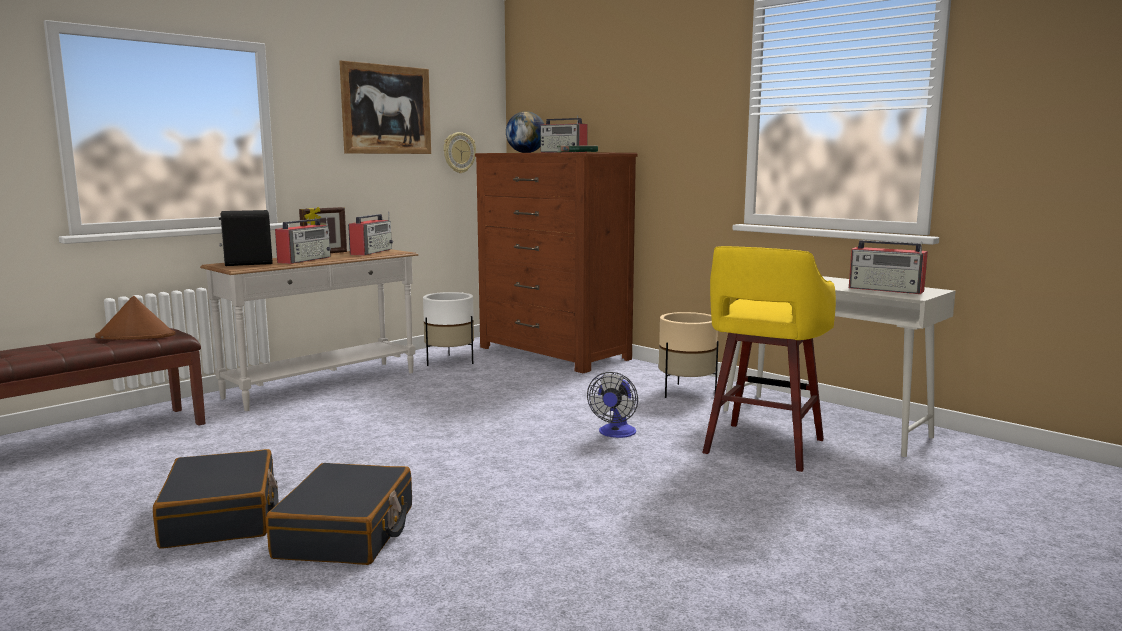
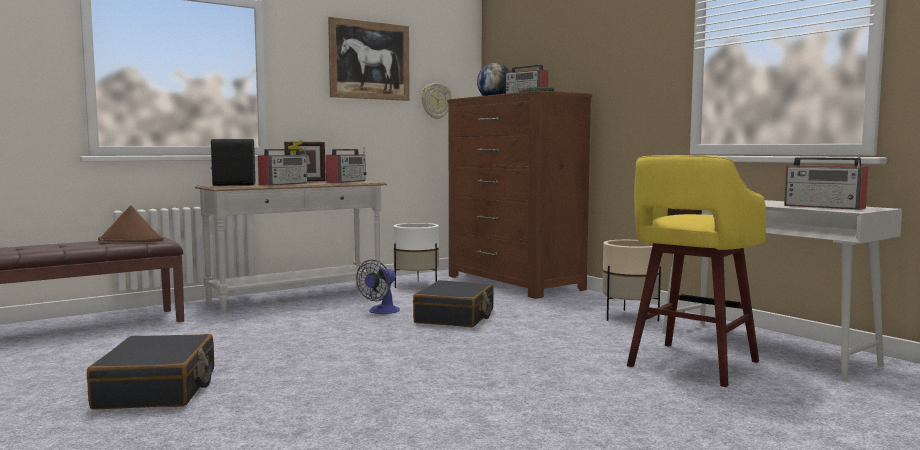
camera: 10 degrees right, 5 degrees down
black suitcase [266,463,412,565] -> black suitcase moved to [413,280,494,327]
fan [587,372,638,438] -> fan moved to [356,260,400,314]

